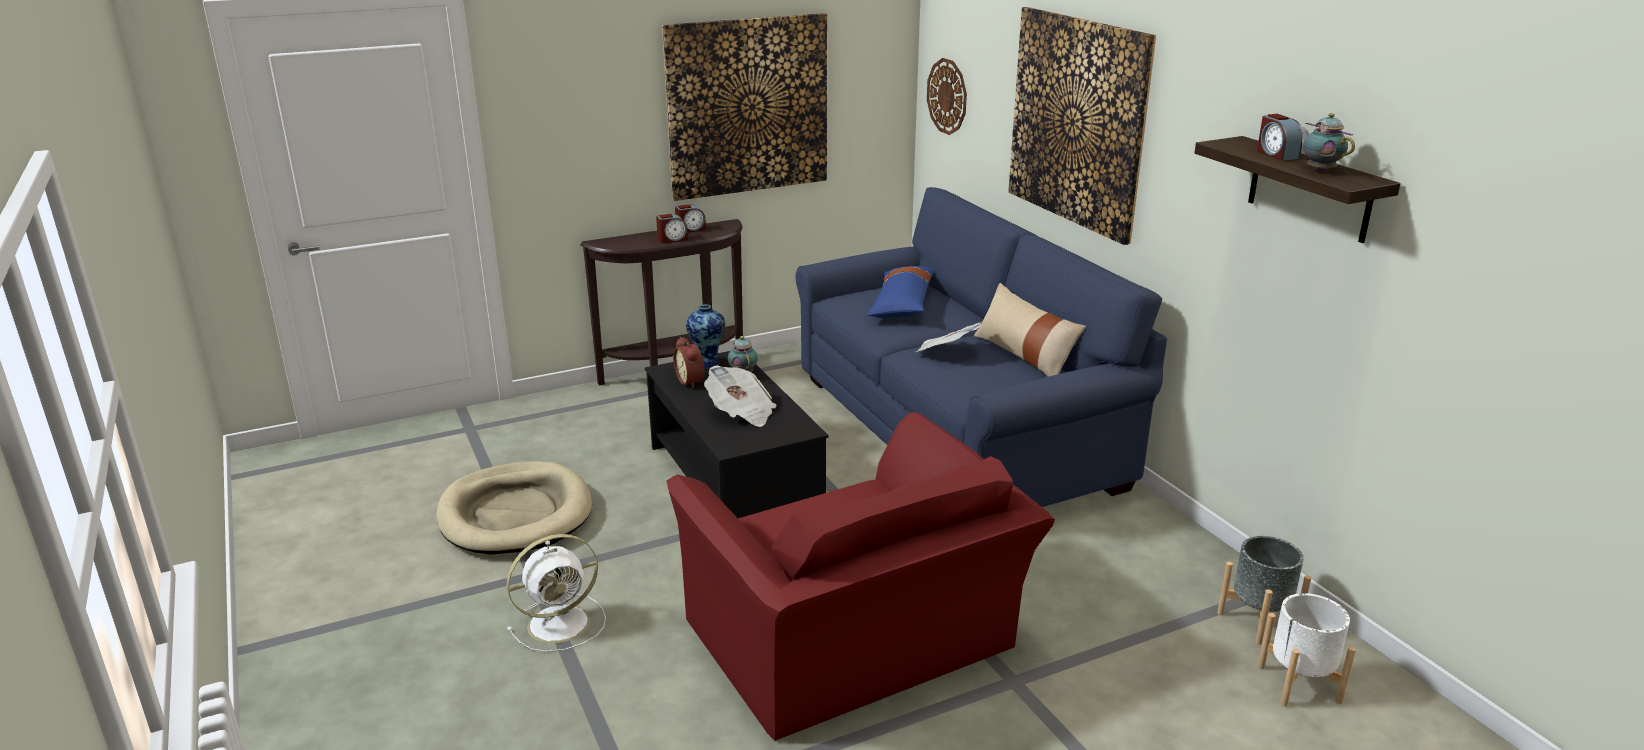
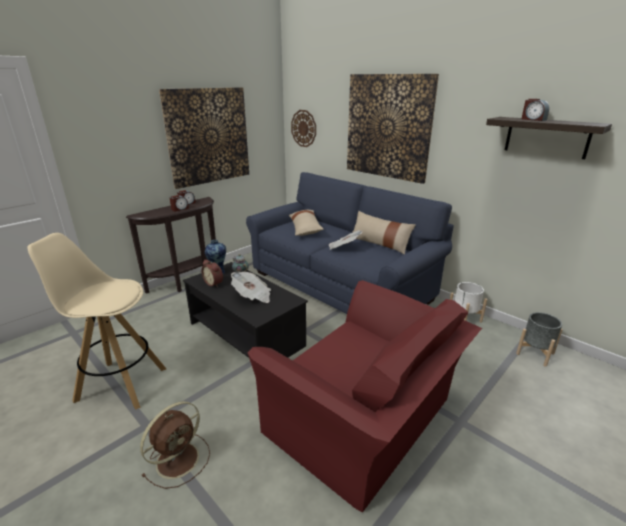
camera: 20 degrees left, 0 degrees up
beige dog bed [436,461,592,554] -> beige stool [27,233,166,410]
white fan [506,534,606,652] -> brown fan [140,401,210,489]
blue pillow [867,266,934,318] -> beige pillow [289,210,324,236]
white planter [1258,593,1356,707] -> white planter moved to [450,282,487,322]
teapot [1298,113,1355,172] -> none

